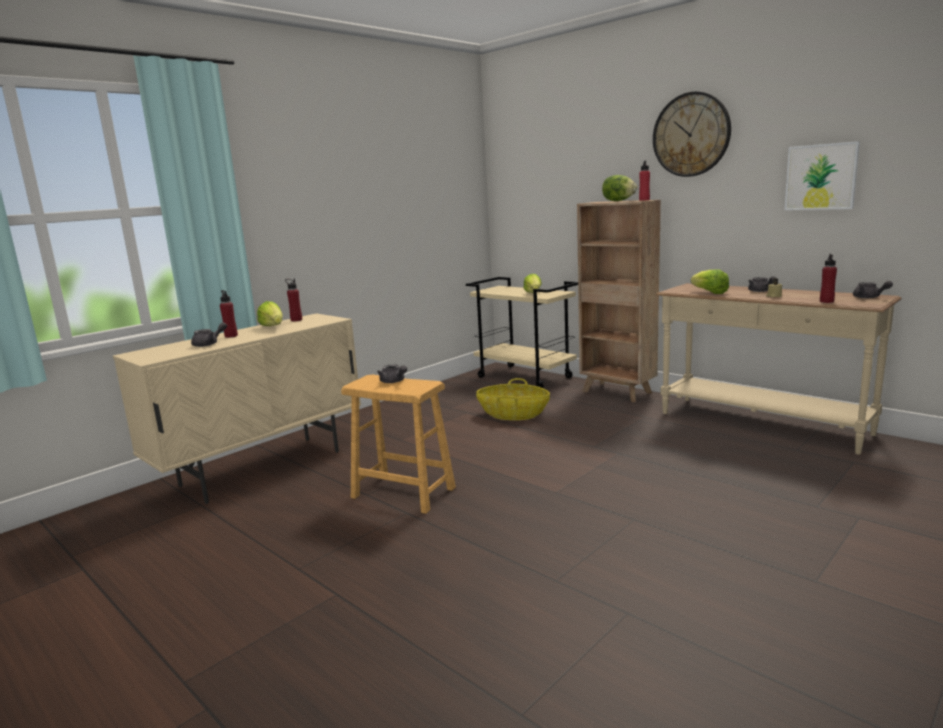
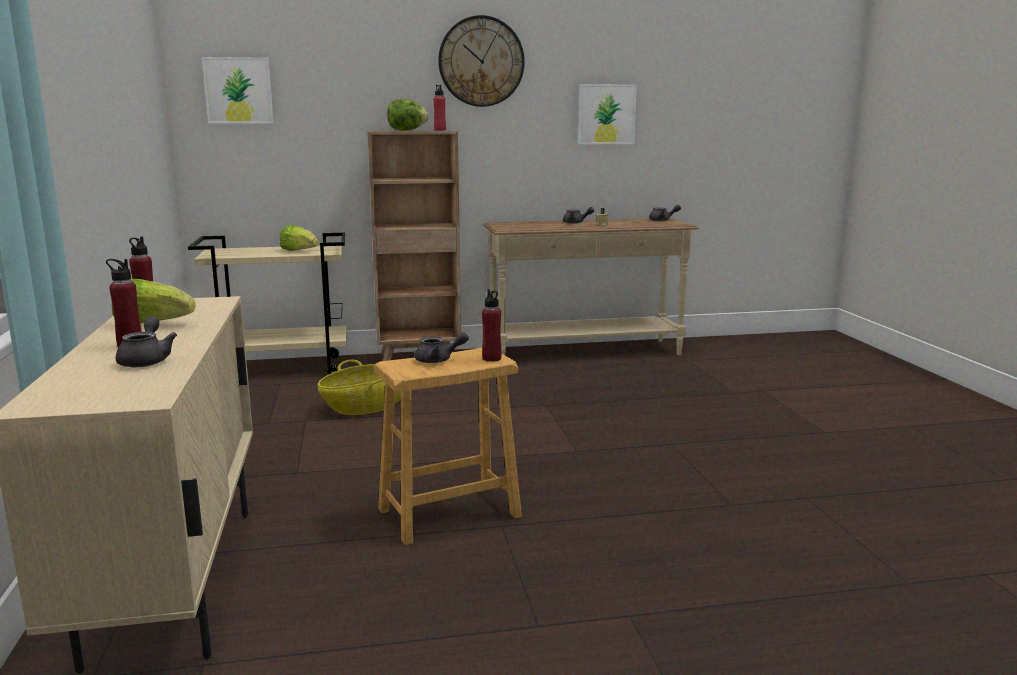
camera: 55 degrees left, 0 degrees up
lettuce [691,269,729,294] -> none
red bottle [820,254,837,303] -> red bottle moved to [482,289,501,362]
none -> picture [202,57,274,124]

